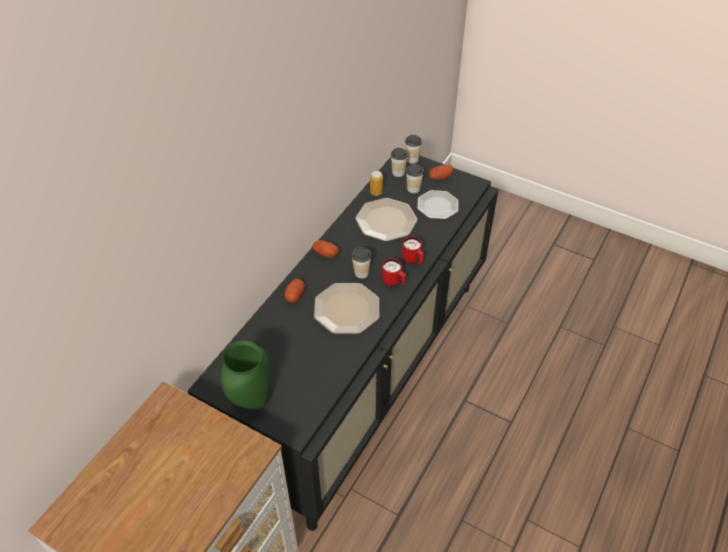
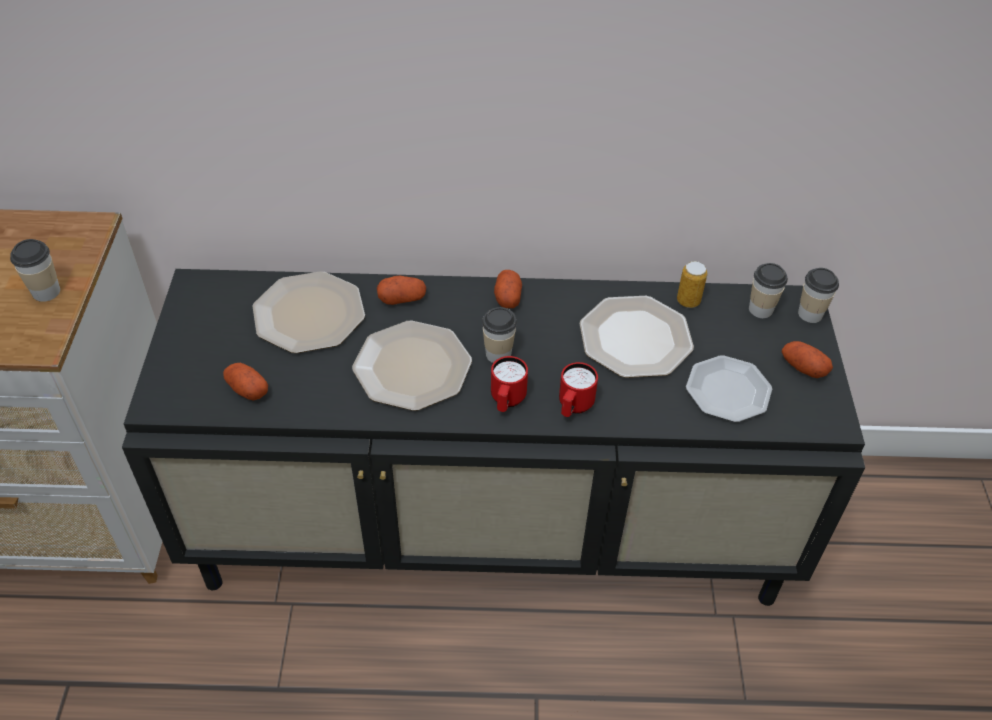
camera: 60 degrees right, 0 degrees up
green vase [221,341,270,410] -> none
cup [406,163,424,194] -> cup moved to [10,239,60,302]
none -> potato [223,363,268,400]
none -> plate [252,271,365,353]

